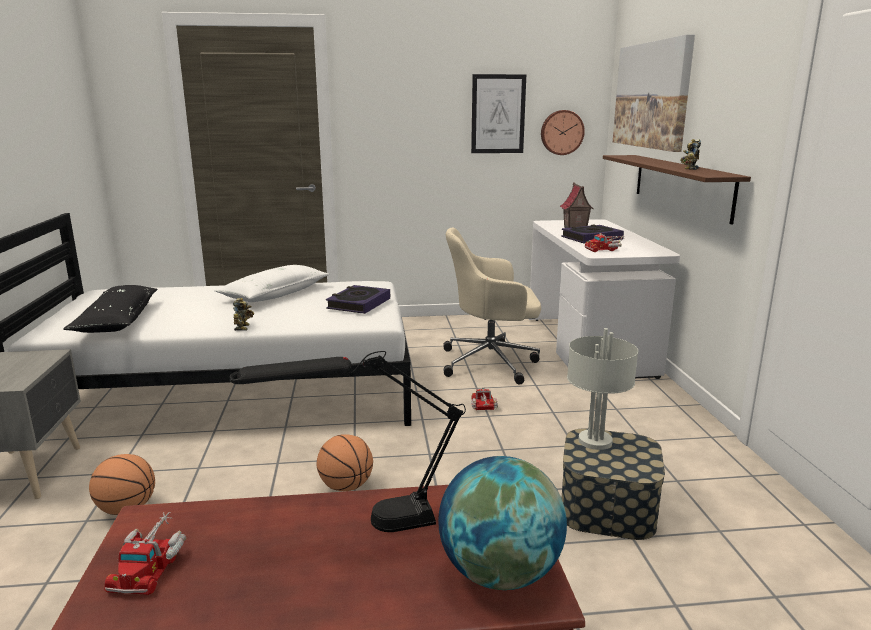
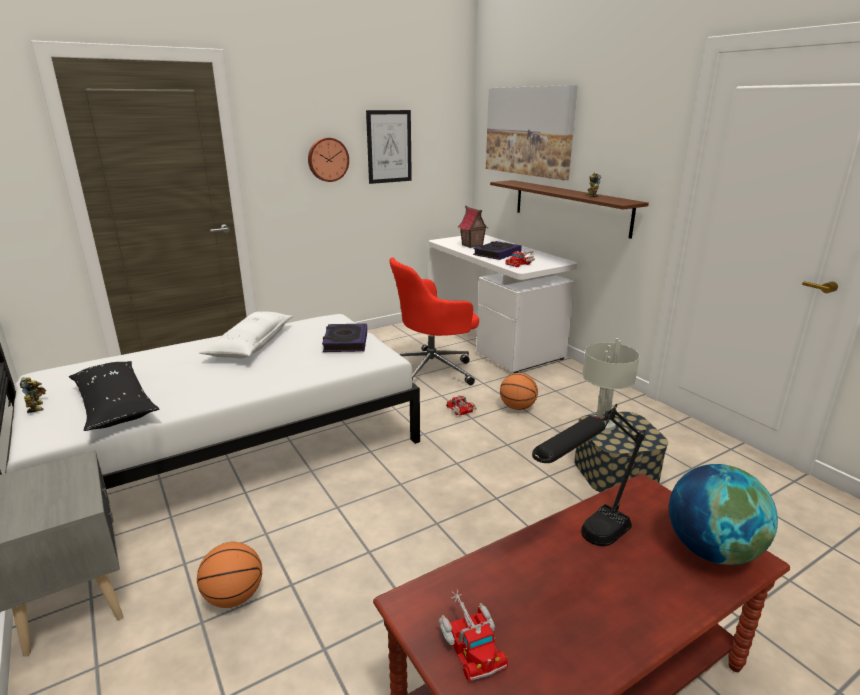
camera: 25 degrees left, 5 degrees up
toy robot [233,298,254,331] -> toy robot moved to [20,377,46,413]
basketball [316,434,373,491] -> basketball moved to [500,373,538,410]
beige office chair [443,228,541,385] -> red office chair [389,257,479,385]
wall clock [541,110,585,155] -> wall clock moved to [308,137,349,182]

